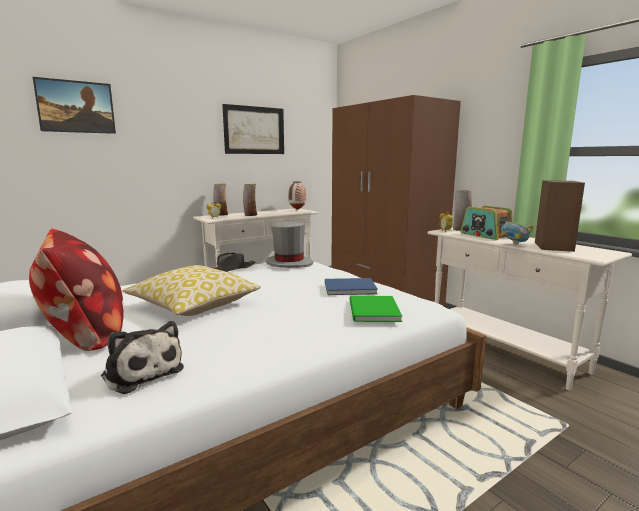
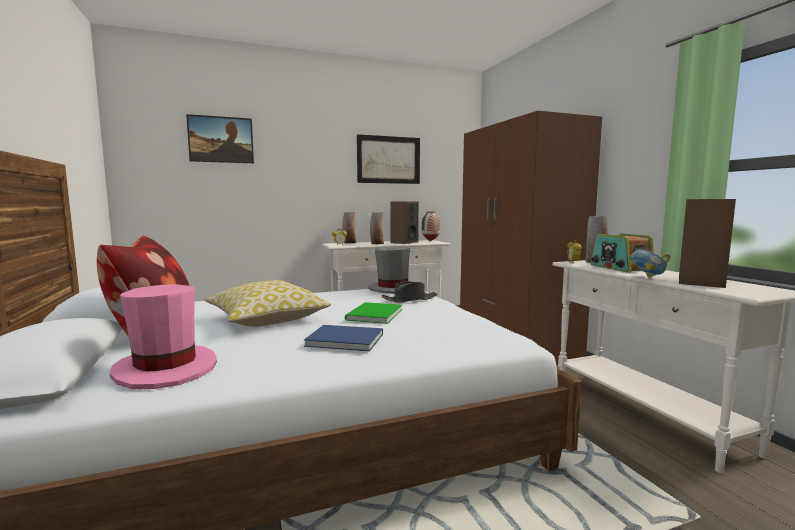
camera: 15 degrees right, 5 degrees down
plush toy [101,321,184,394] -> pink hat [110,284,217,389]
black hat [206,252,256,272] -> black hat moved to [382,281,437,303]
blue book [325,278,378,295] -> blue book moved to [304,325,383,351]
green book [350,296,402,322] -> green book moved to [345,302,402,324]
none -> speaker [391,201,419,244]

